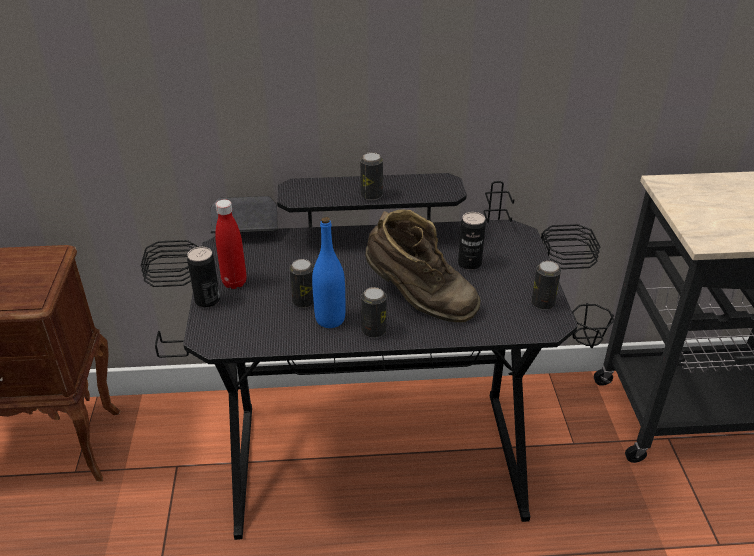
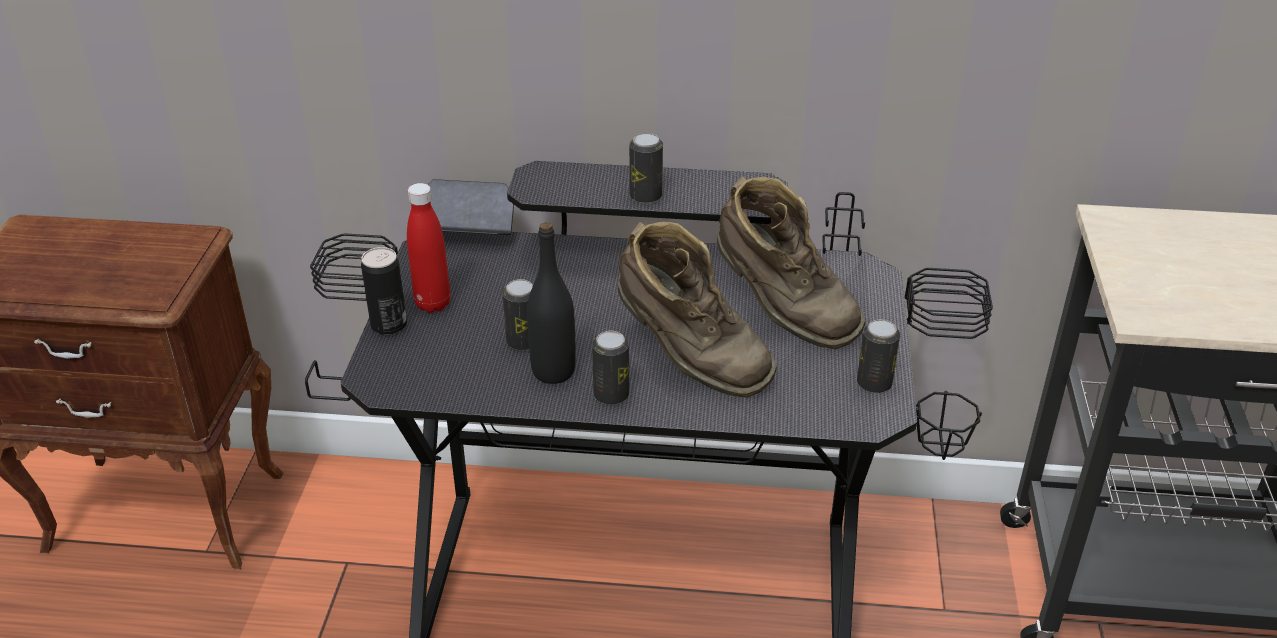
camera: 10 degrees right, 0 degrees up
blue bottle [312,217,345,328] -> black bottle [527,222,576,384]
can [458,212,486,270] -> brown boot [717,176,865,349]

